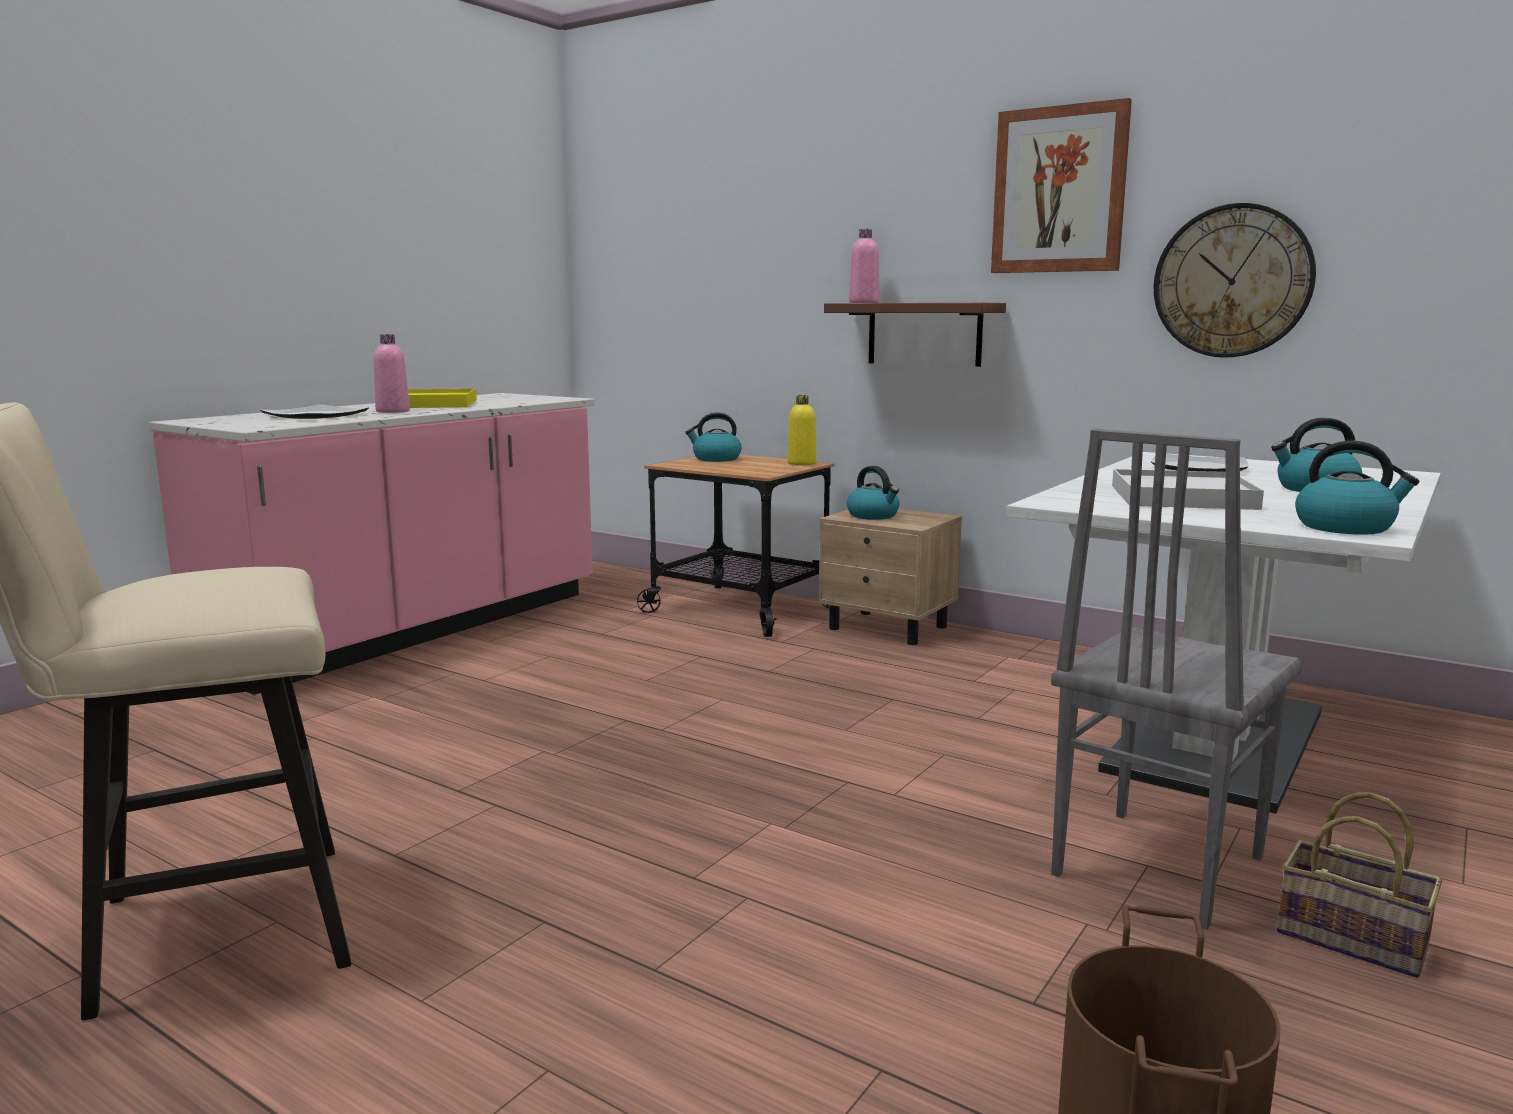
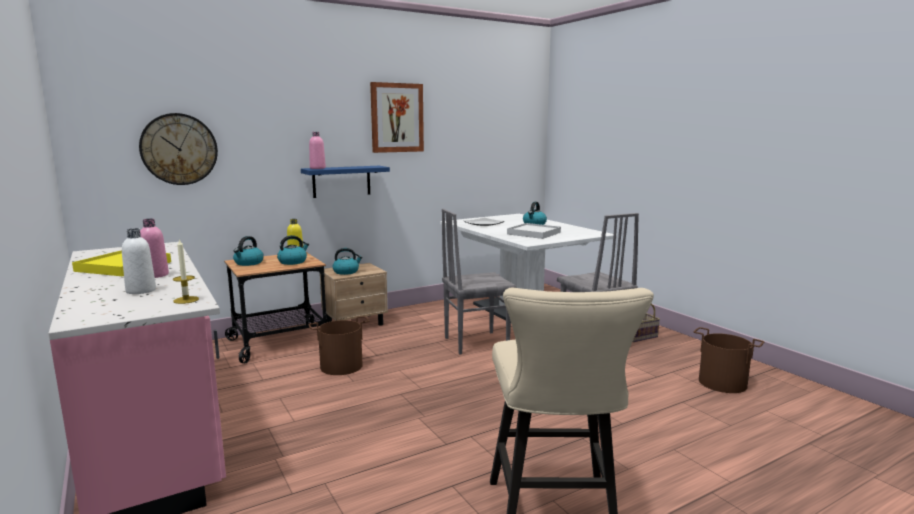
camera: 65 degrees left, 0 degrees up
plate [260,404,369,419] -> white bottle [122,228,156,294]
brown shelf [824,303,1006,367] -> blue shelf [301,166,390,198]
wall clock [1154,203,1316,358] -> wall clock moved to [139,113,218,185]
kettle [1295,441,1419,535] -> kettle moved to [277,235,309,265]
none -> candle [173,238,199,304]
none -> brown bucket [308,316,369,375]
none -> grey chair [442,209,517,355]

